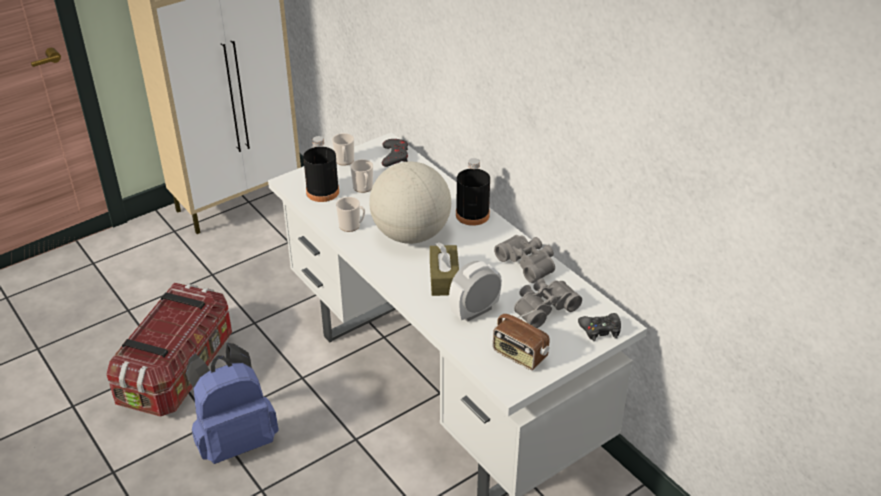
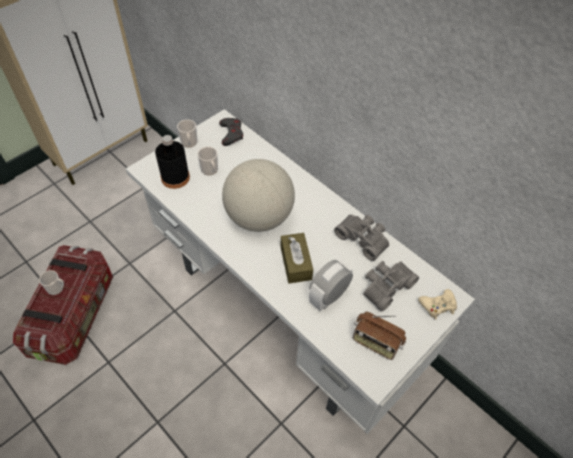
camera: 10 degrees left, 15 degrees up
blue backpack [186,343,279,464] -> none
mug [336,197,365,232] -> mug moved to [39,270,64,295]
black bottle [456,158,490,226] -> none
black game controller [578,313,621,341] -> beige game controller [418,289,457,319]

